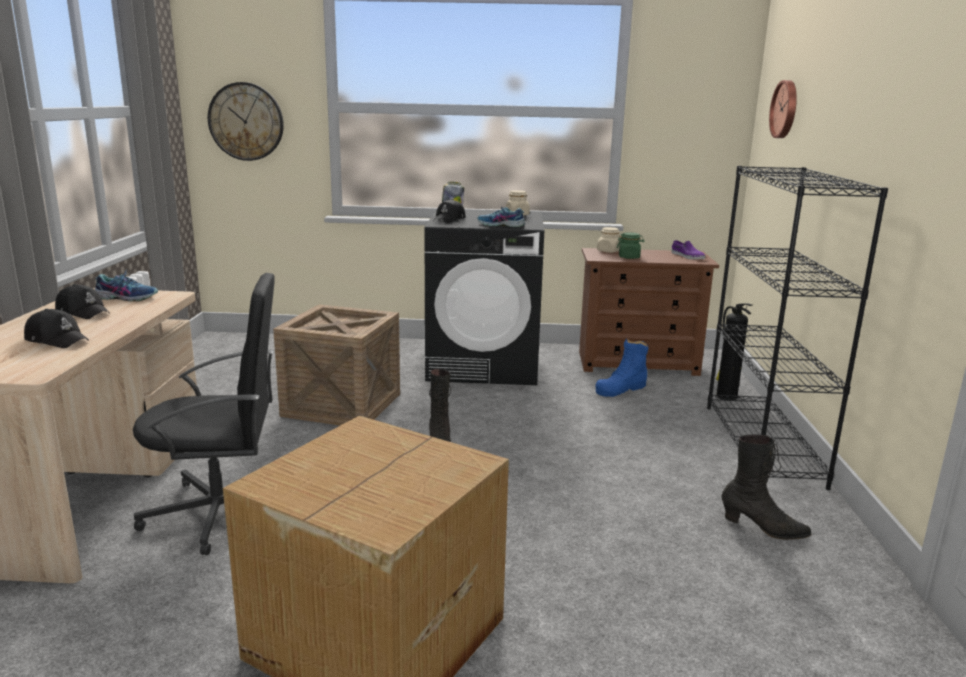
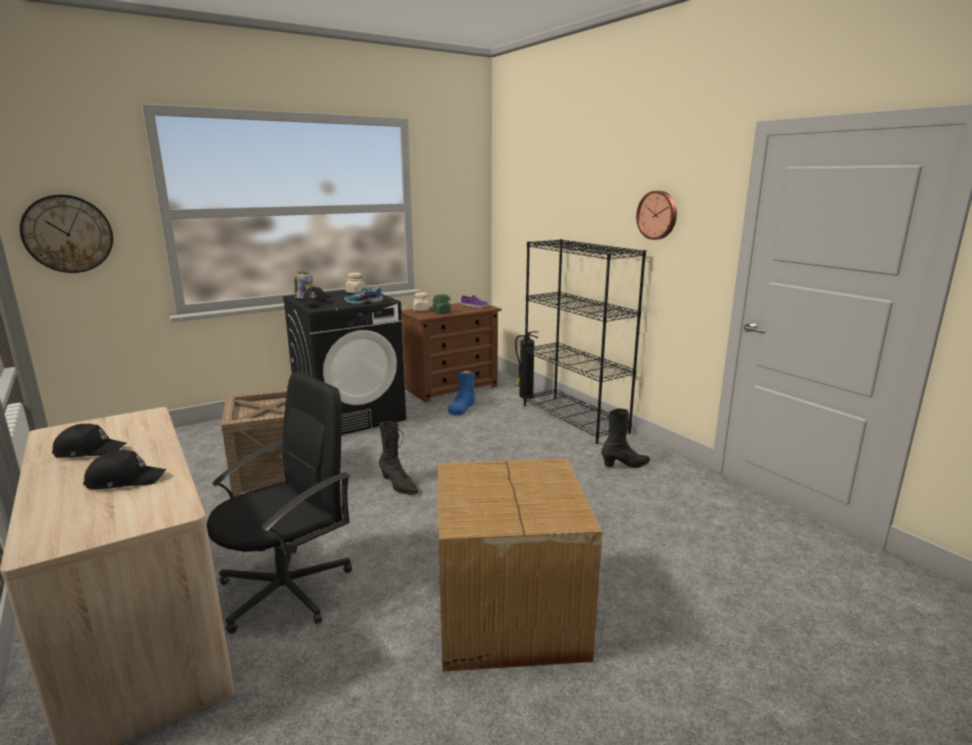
camera: 35 degrees left, 0 degrees up
shoe [95,269,158,301] -> none
wall clock [769,80,797,138] -> wall clock moved to [636,191,677,240]

